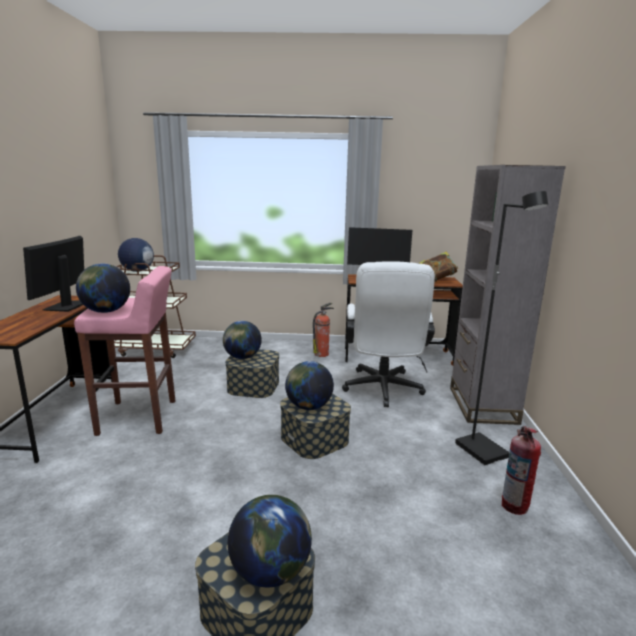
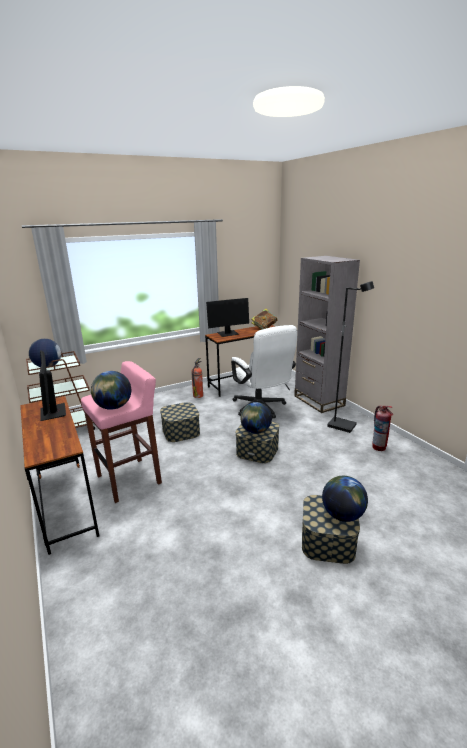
camera: 30 degrees left, 5 degrees up
globe [223,321,262,359] -> none

